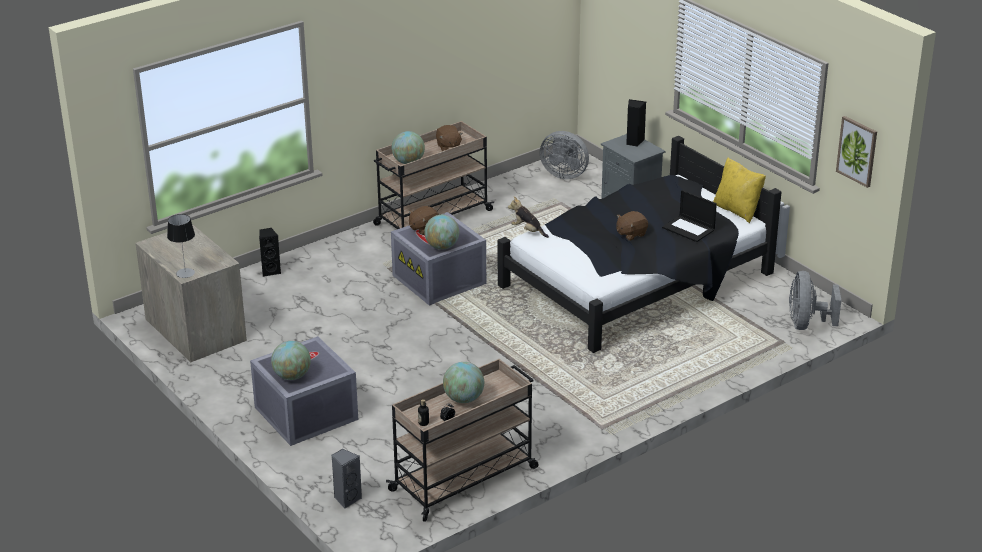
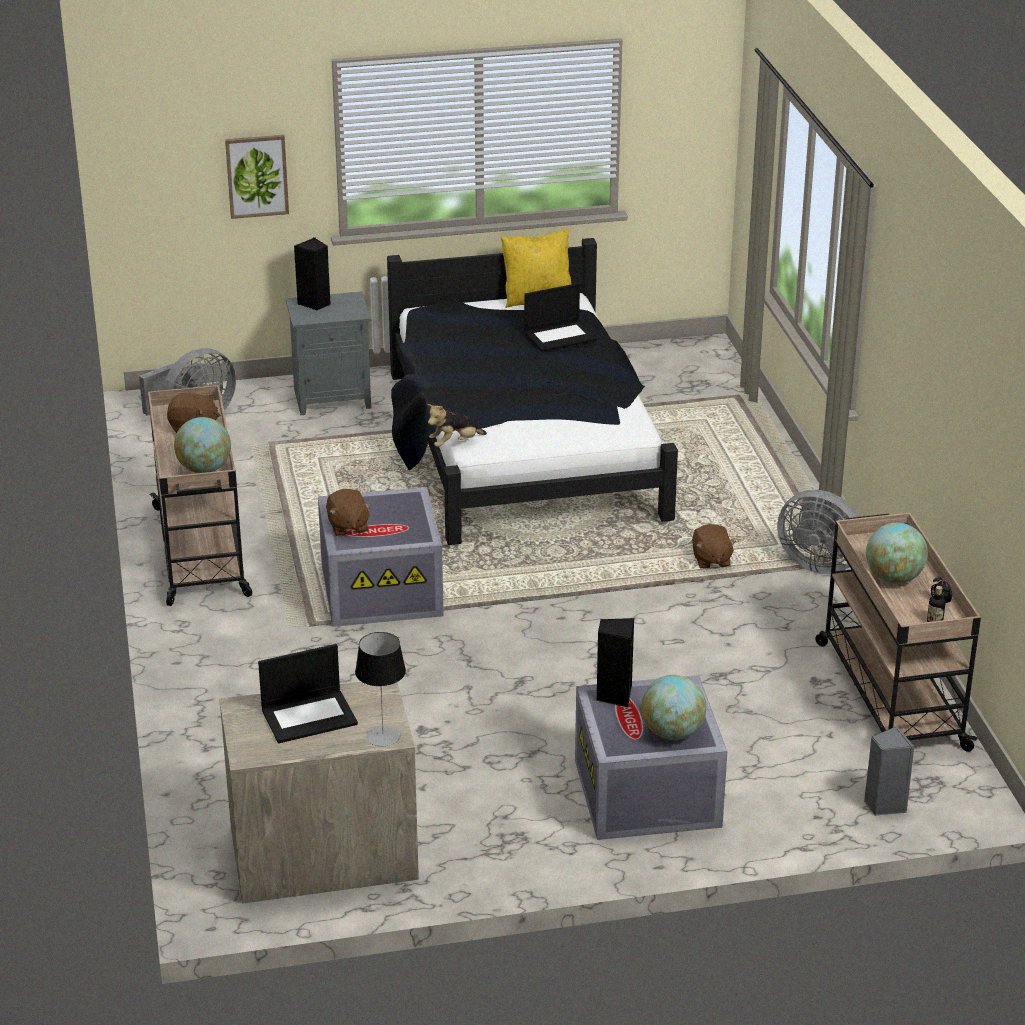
camera: 65 degrees left, 0 degrees up
black speaker [259,228,281,277] -> black speaker moved to [596,618,634,707]
globe [424,215,459,250] -> none
brown plush toy [616,211,648,241] -> brown plush toy moved to [692,524,736,569]
grey fan [789,271,841,330] -> grey fan moved to [777,490,859,574]
picture [836,116,877,188] -> picture moved to [225,135,289,219]
none -> laptop [258,644,358,743]

